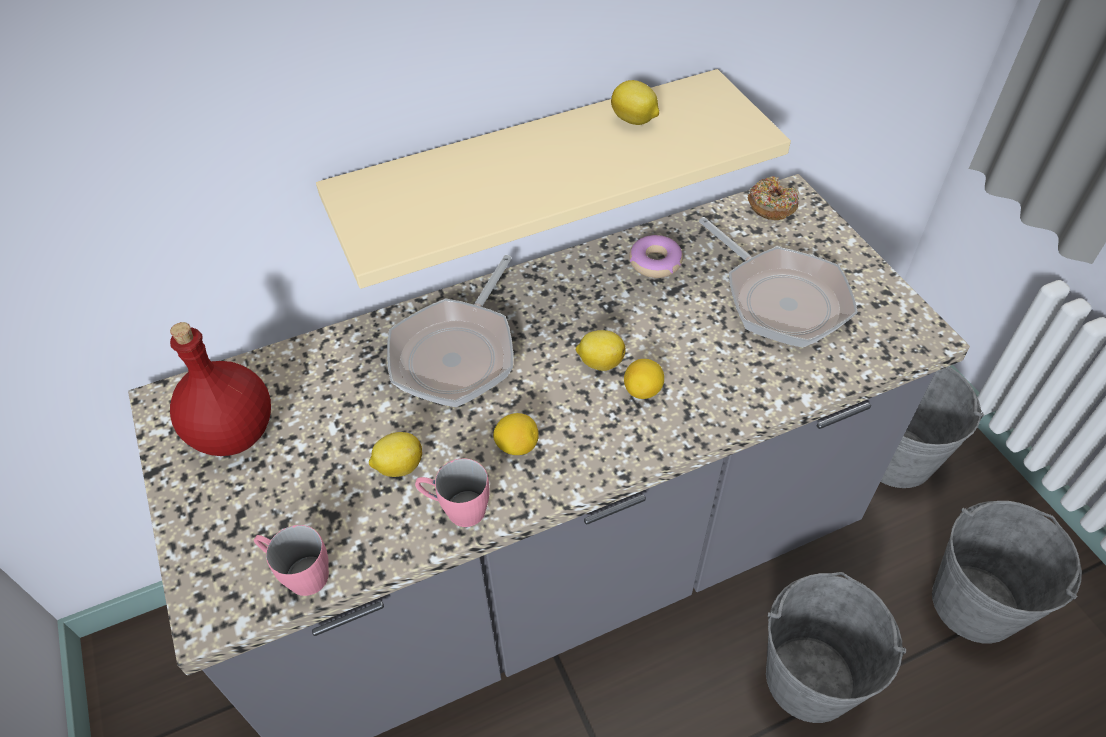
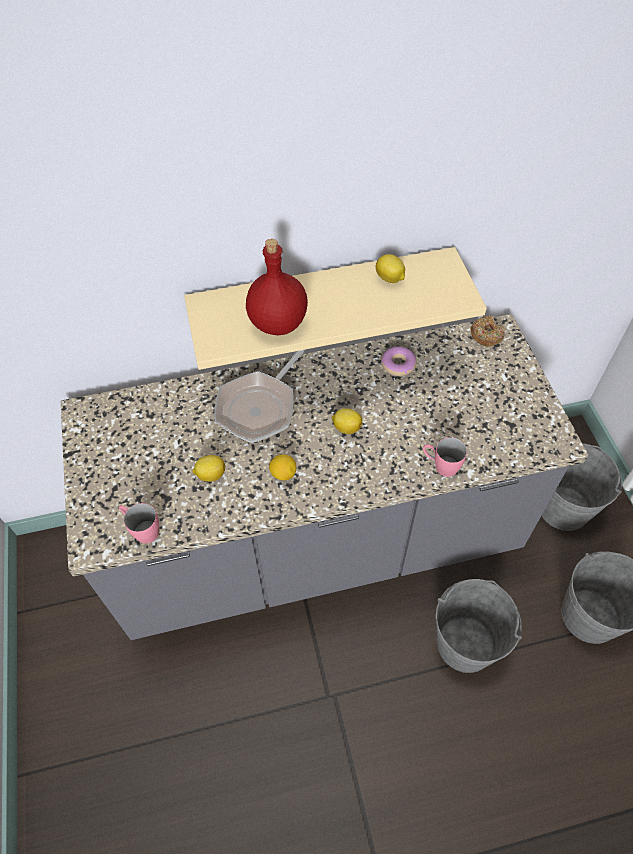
camera: 10 degrees right, 5 degrees up
red bottle [170,322,271,456] -> red bottle moved to [246,239,308,335]
pink mug [415,458,490,527] -> pink mug moved to [423,437,467,477]
lemon [624,359,664,399] -> none
frying pan [699,217,858,348] -> none

